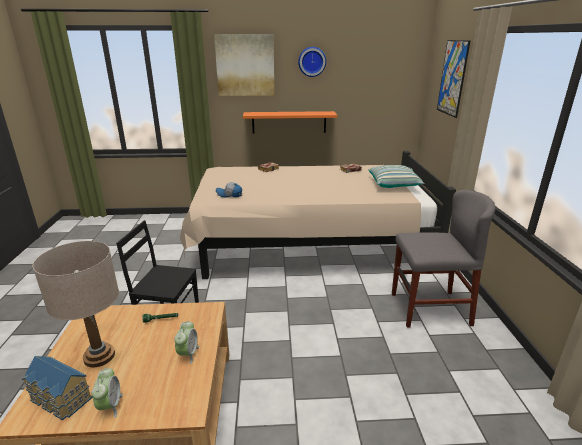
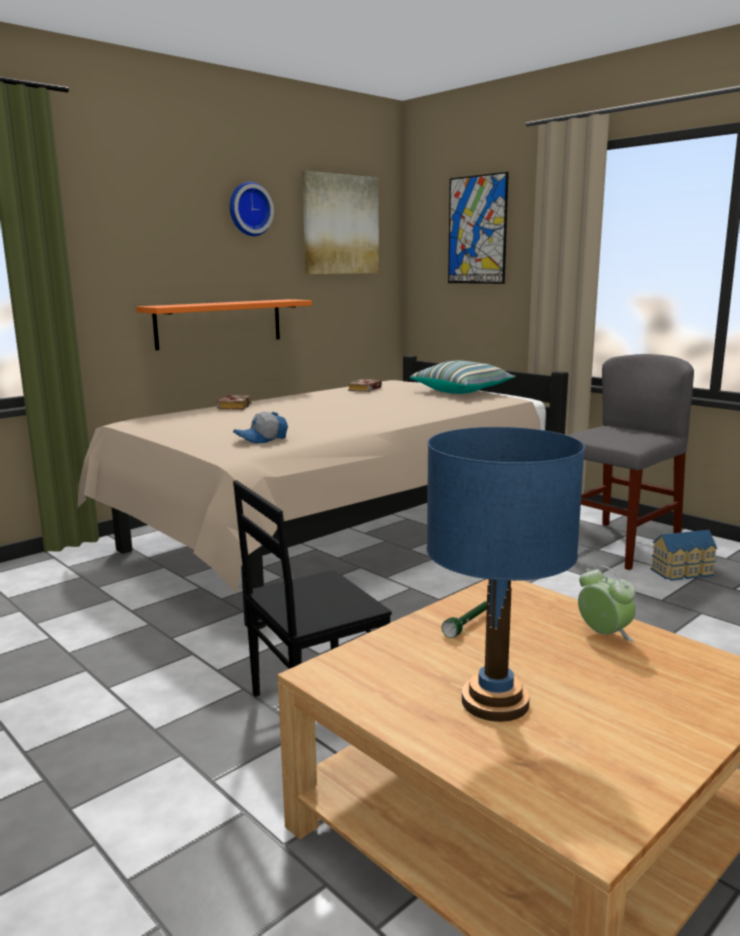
camera: 40 degrees left, 10 degrees down
toy house [22,356,93,420] -> toy house moved to [651,530,717,581]
beige table lamp [33,241,119,367] -> blue table lamp [426,427,585,722]
alarm clock [92,368,123,418] -> none
picture [214,34,274,96] -> picture moved to [302,171,379,274]

